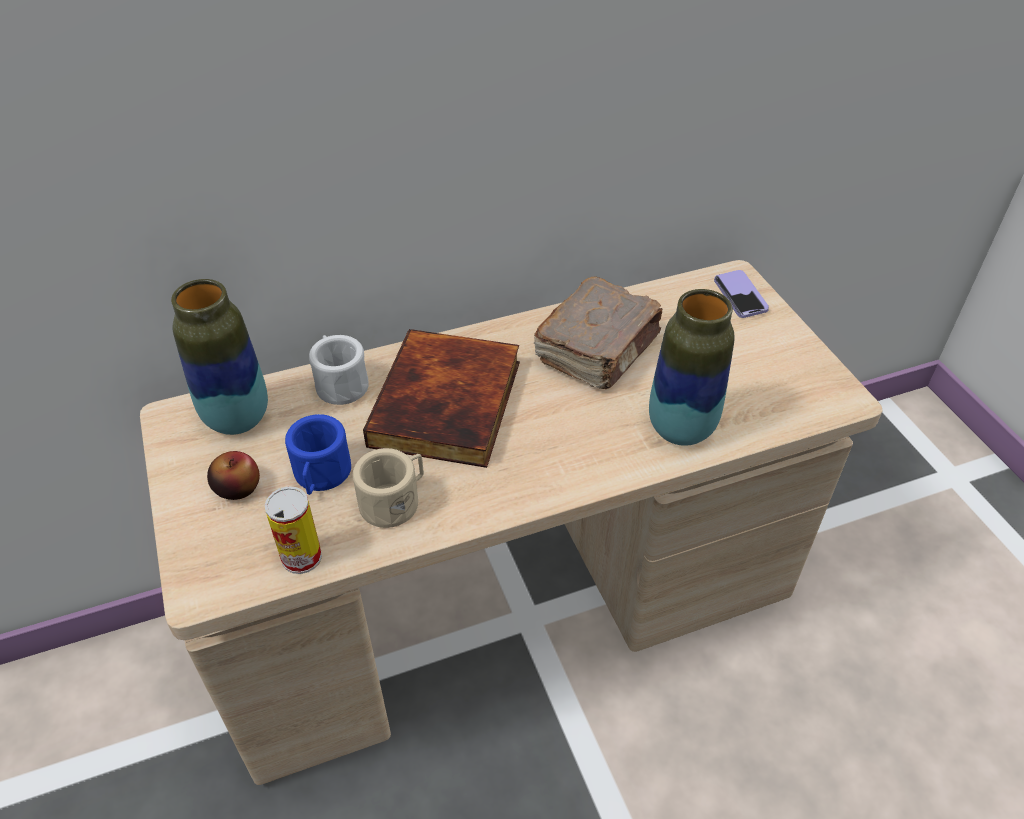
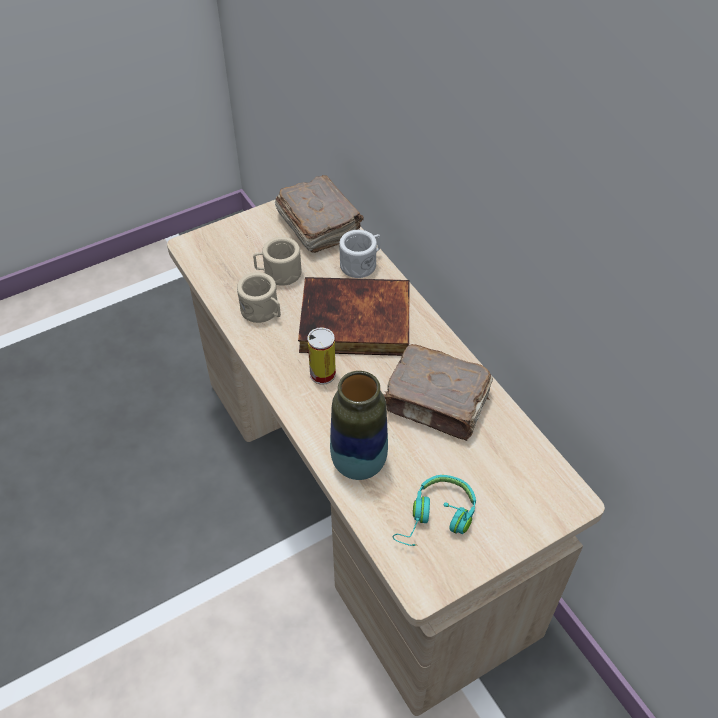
camera: 80 degrees right, 5 degrees up
vase [171,279,268,435] -> brown book [275,175,364,253]
apple [207,451,260,500] -> none
can [265,486,322,574] -> can moved to [308,327,336,385]
blue mug [285,414,351,495] -> beige mug [253,237,301,286]
phone [714,270,769,318] -> none
none -> turquoise headphones [393,475,476,546]

